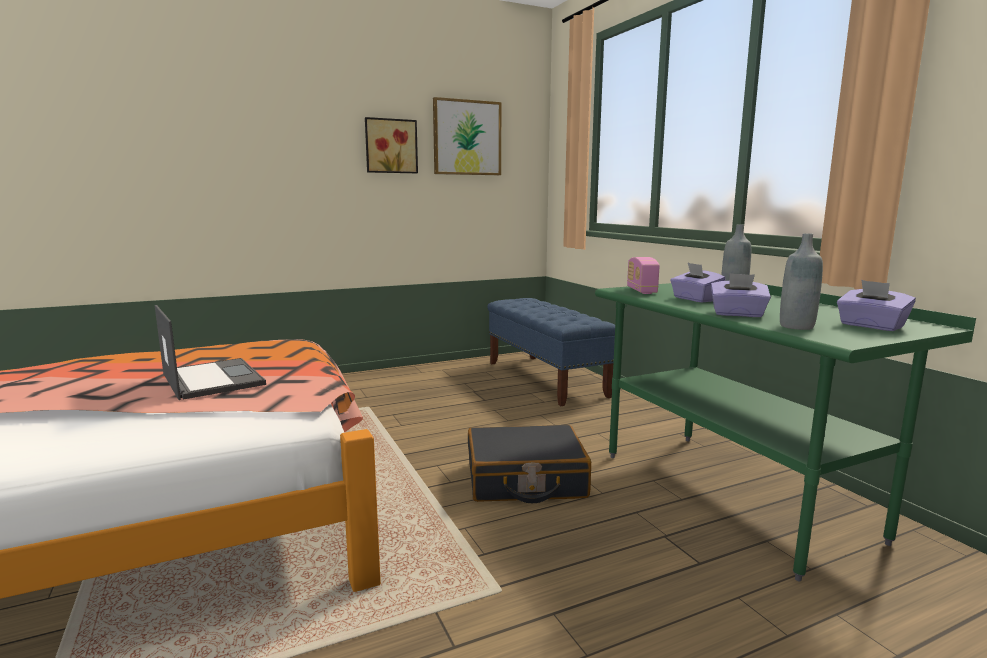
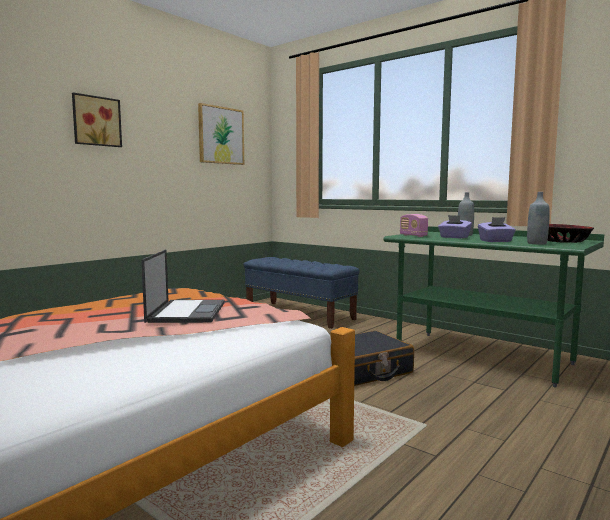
camera: 25 degrees left, 5 degrees down
laptop [155,305,266,400] -> laptop turned 60 degrees clockwise [141,249,225,323]
picture [365,117,418,173] -> picture moved to [72,93,122,147]
purple tissue box [837,280,916,331] -> bowl [548,224,594,243]

